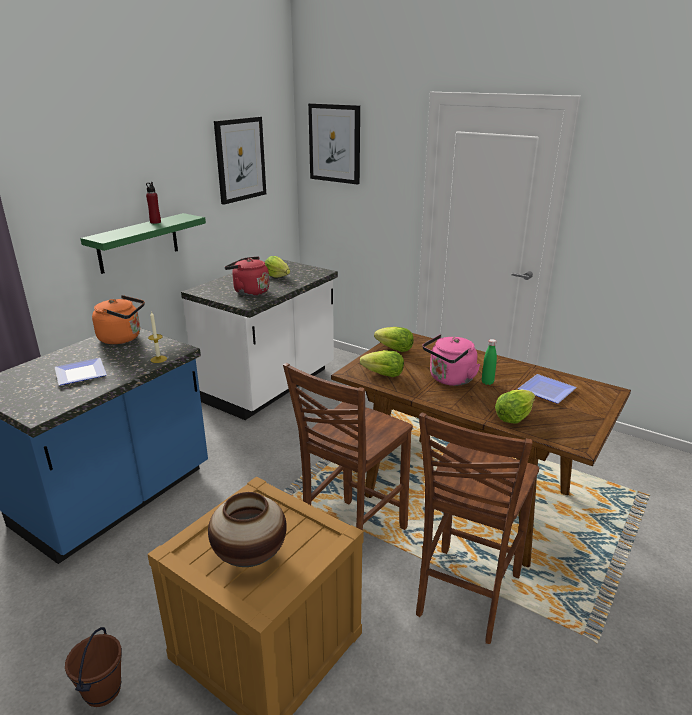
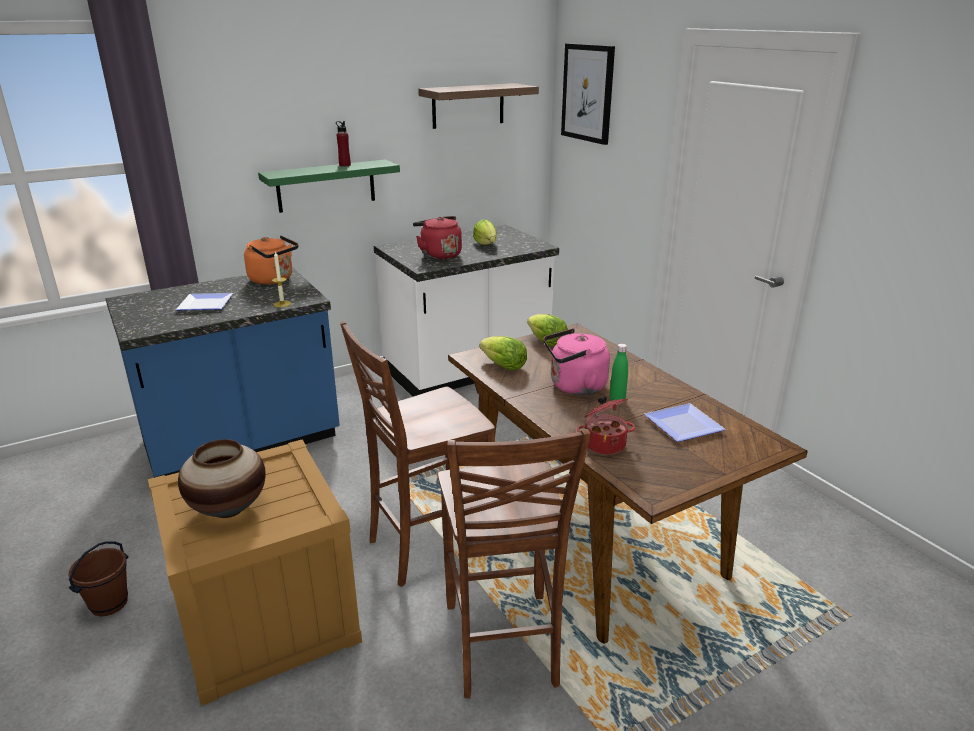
camera: 25 degrees right, 0 degrees up
picture [214,117,266,205] -> shelf [418,83,539,129]
brown chair [416,413,539,644] -> brown chair turned 60 degrees counterclockwise [438,429,591,699]
lettuce [495,390,535,424] -> cooking pot [577,396,635,455]

